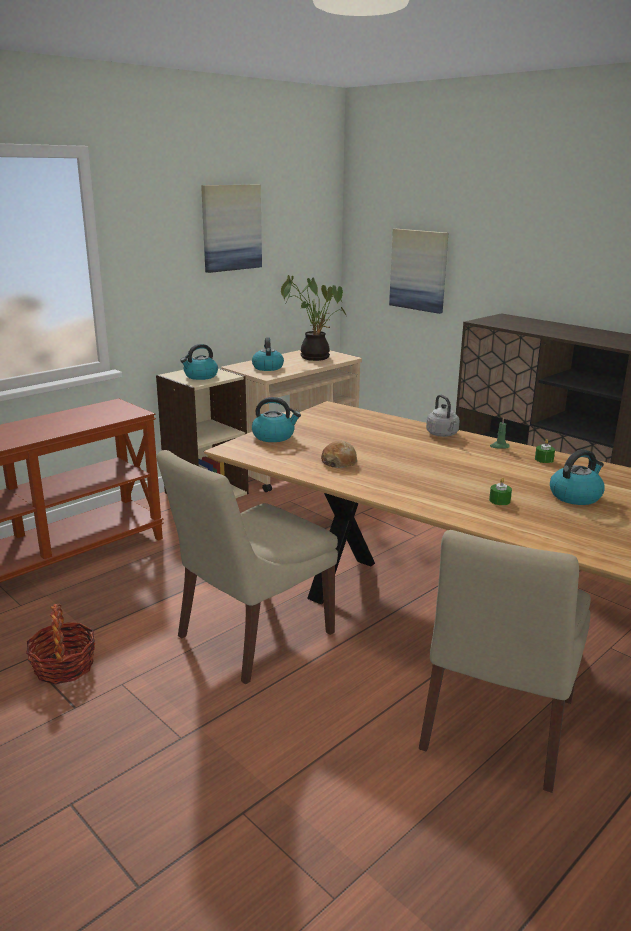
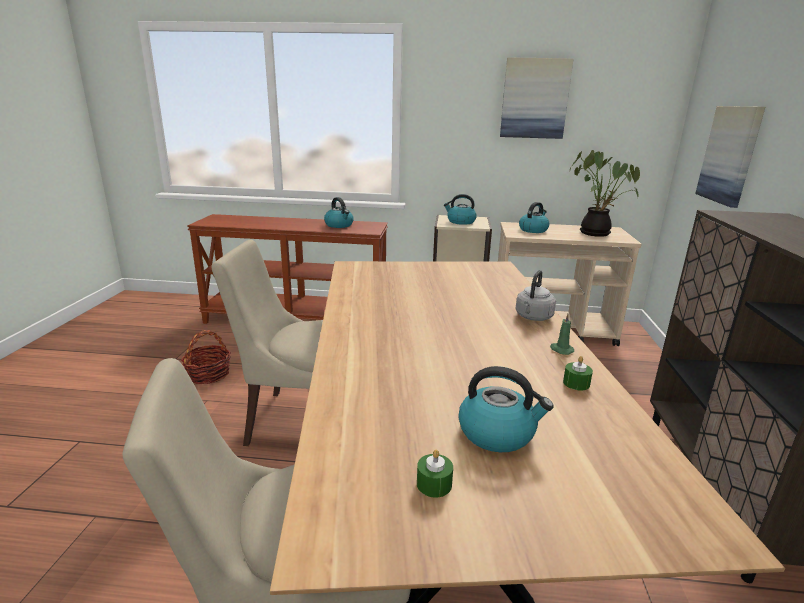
camera: 50 degrees right, 0 degrees up
kettle [252,397,301,442] -> kettle moved to [324,197,354,228]
bread [321,440,357,468] -> none
green candle [489,478,512,505] -> green candle moved to [417,449,453,498]

